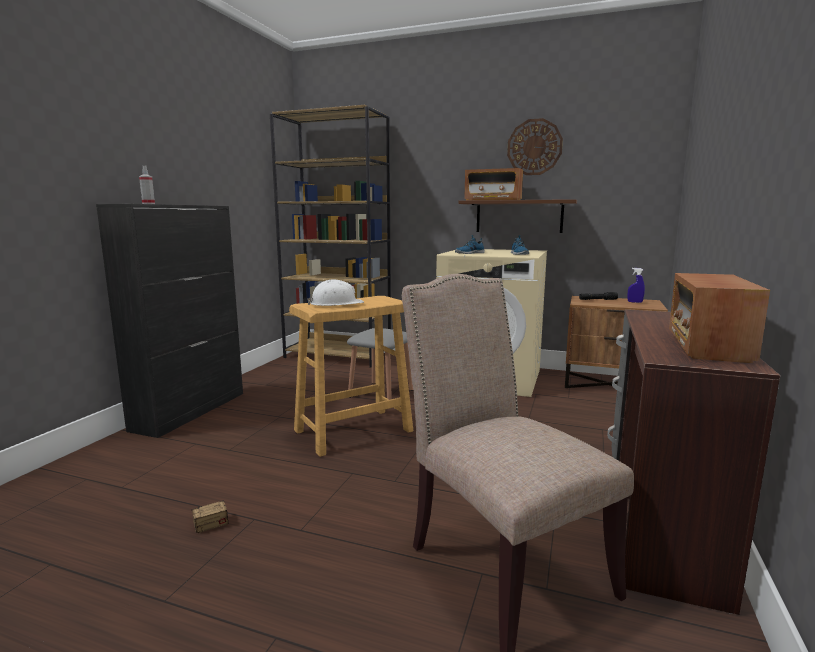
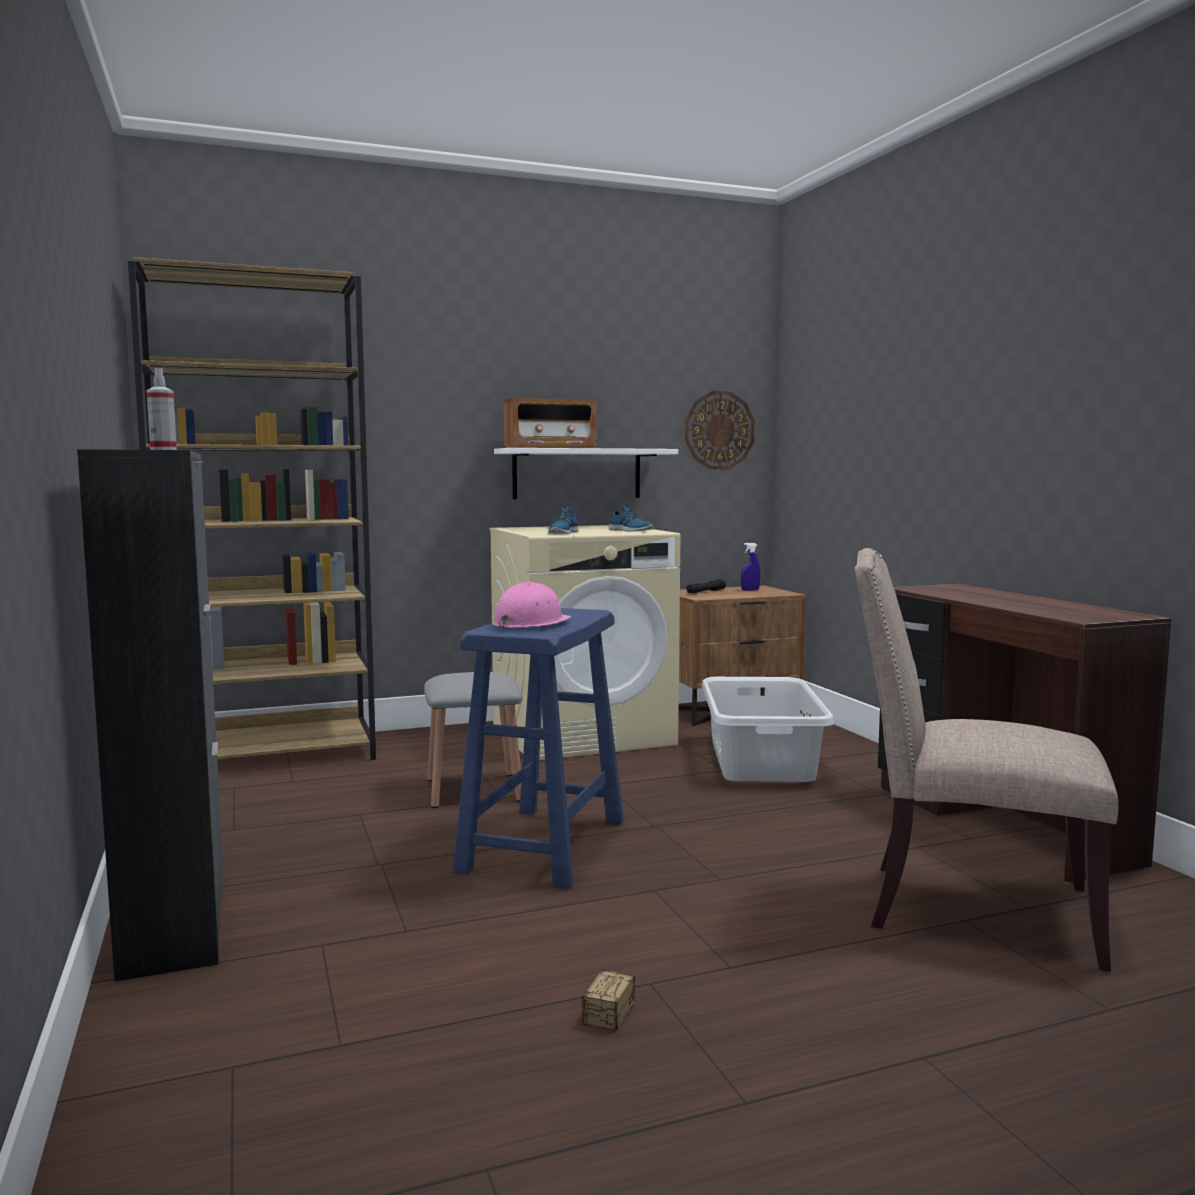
camera: 40 degrees left, 5 degrees down
beige stool [289,296,413,457] -> blue stool [452,608,624,889]
white hard hat [307,280,364,306] -> pink hard hat [492,582,571,630]
brown shelf [459,199,577,233] -> white shelf [494,448,678,499]
wall clock [507,118,563,175] -> wall clock moved to [685,391,755,470]
radio [669,273,770,363] -> none
none -> grey laundry basket [702,677,834,782]

